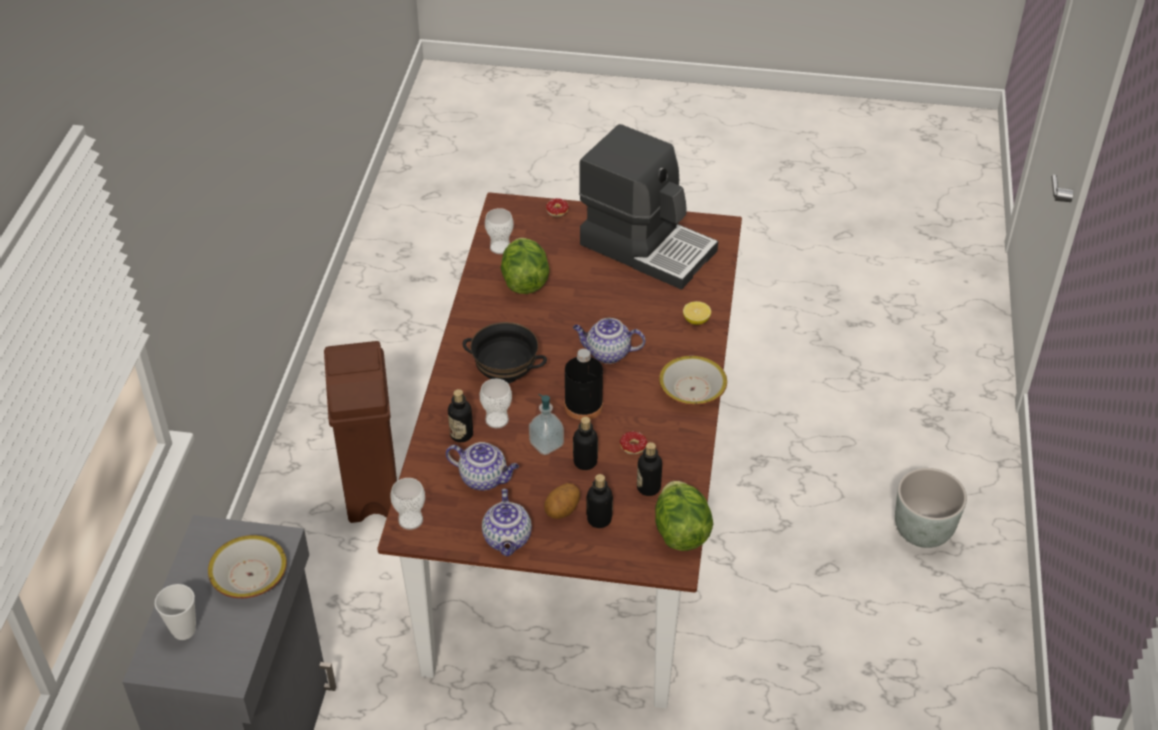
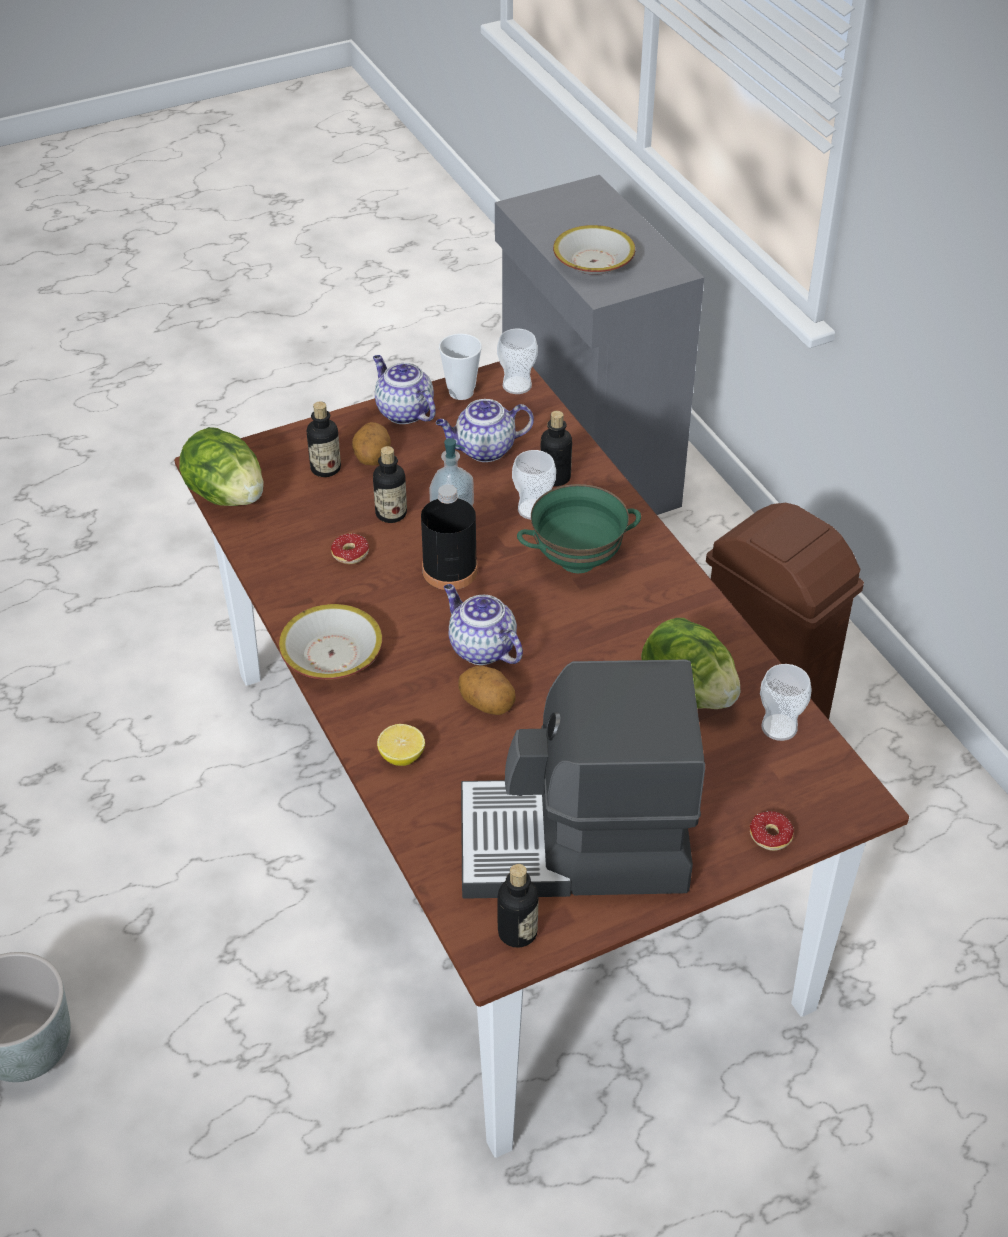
camera: 145 degrees right, 0 degrees up
cup [155,584,196,640] -> cup moved to [439,334,482,400]
black bowl [463,322,547,383] -> green bowl [517,484,641,573]
teapot [573,318,645,364] -> teapot turned 105 degrees counterclockwise [444,584,523,665]
bottle [637,442,662,496] -> bottle moved to [498,864,539,948]
none -> potato [458,666,515,715]

